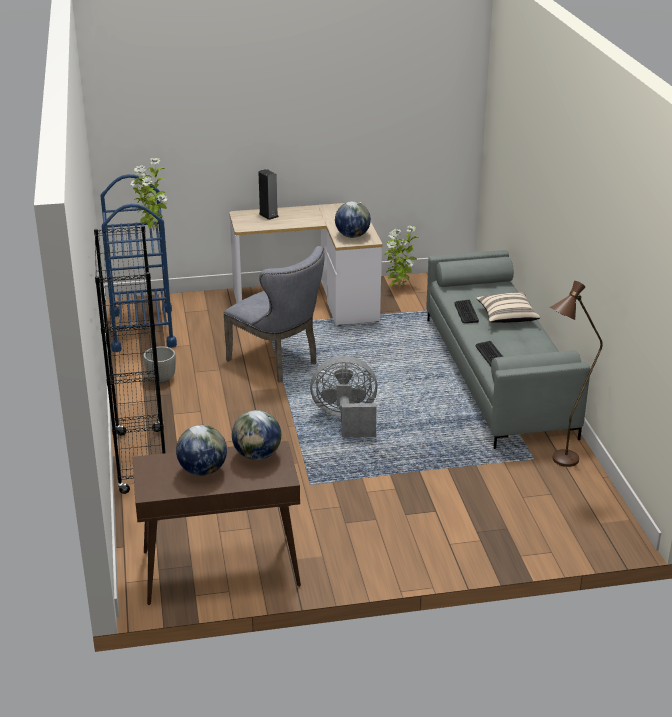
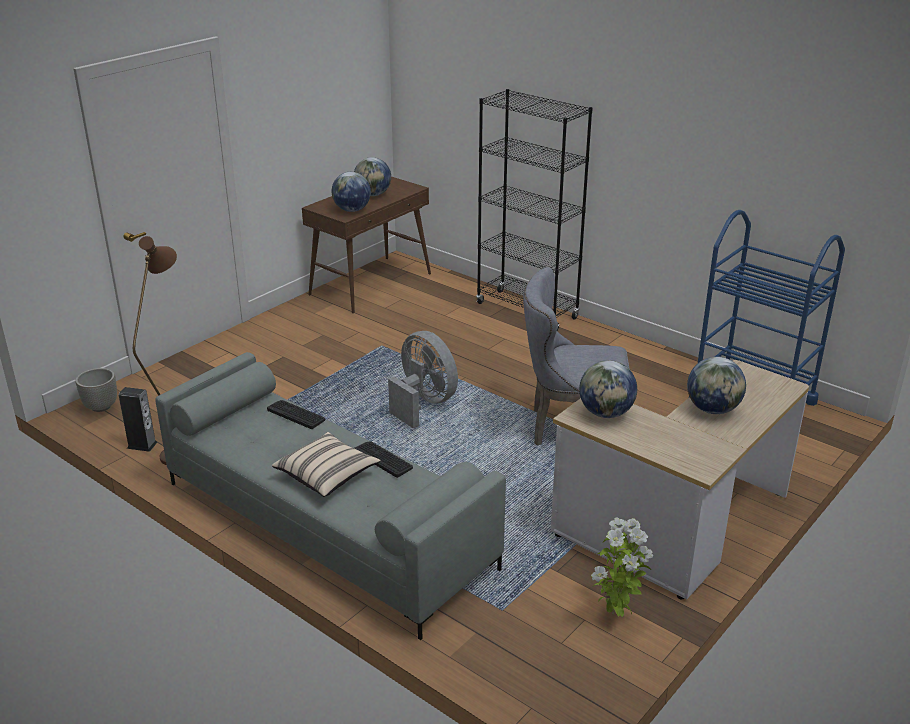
camera: 140 degrees right, 0 degrees up
potted plant [130,158,167,231] -> none
grey planter [143,346,176,383] -> grey planter moved to [76,368,117,412]
speaker [258,169,279,220] -> speaker moved to [119,387,157,452]
grey fan [310,356,378,437] -> grey fan turned 90 degrees counterclockwise [388,331,458,429]
none -> globe [687,357,746,414]

